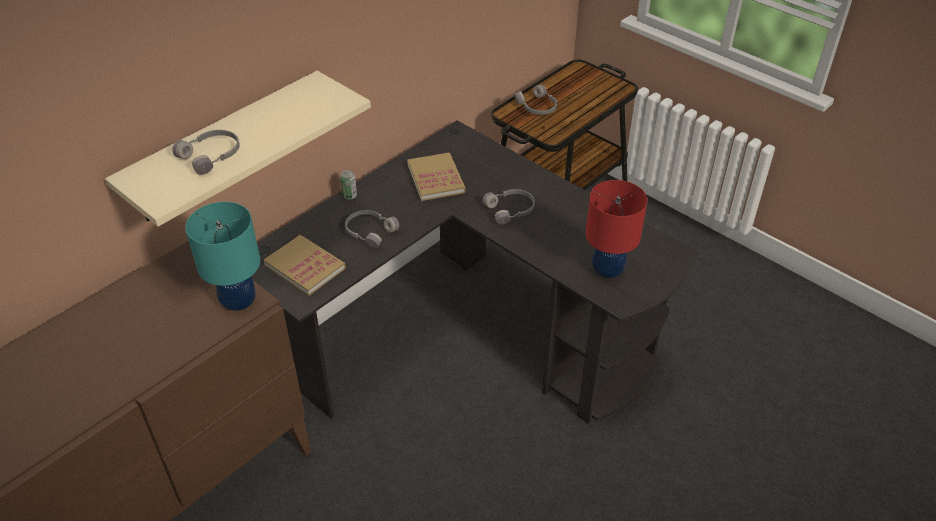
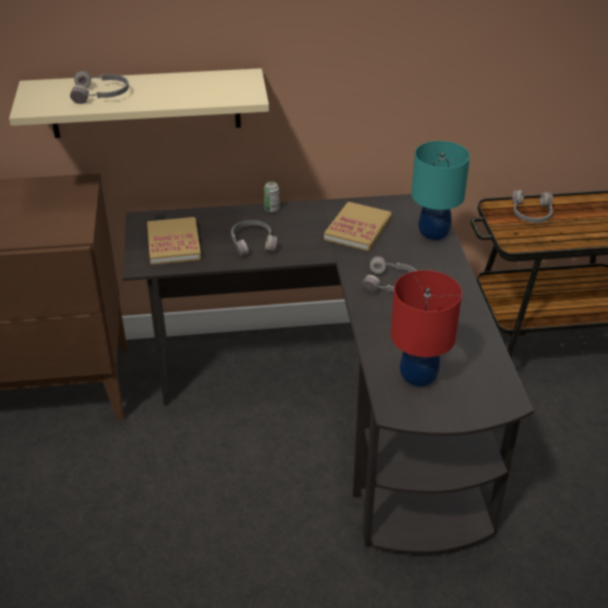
camera: 40 degrees right, 5 degrees down
turquoise table lamp [185,202,260,311] -> turquoise table lamp moved to [411,141,470,240]

